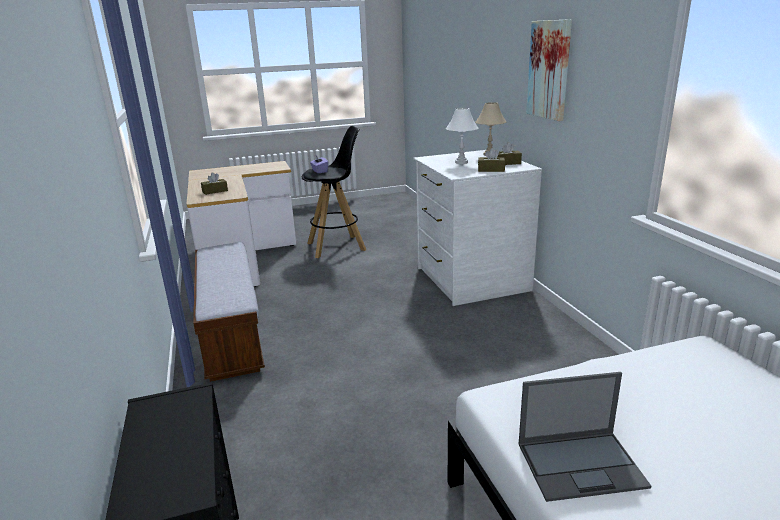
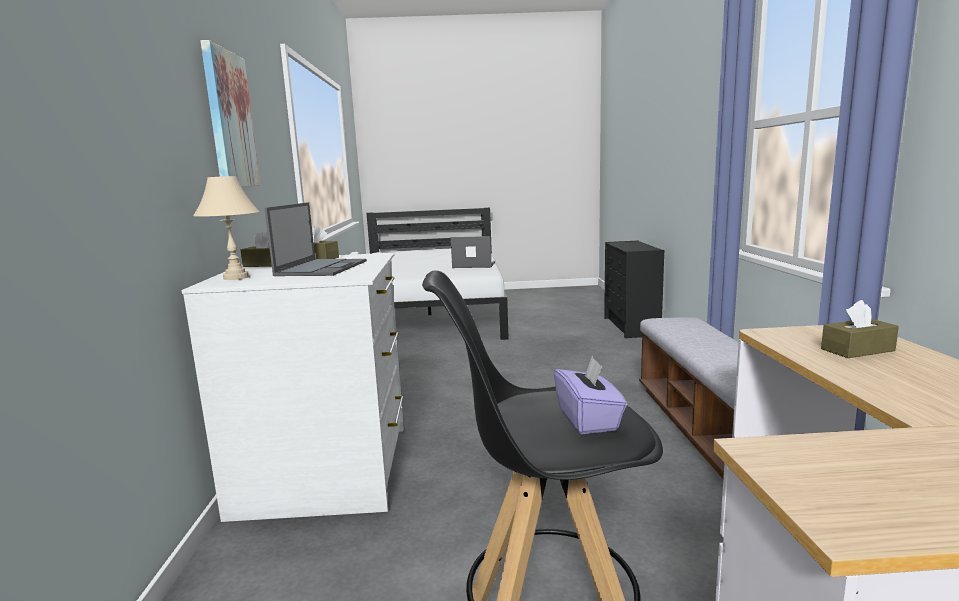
camera: 165 degrees left, 10 degrees down
white table lamp [446,108,479,164] -> laptop [264,202,367,276]

